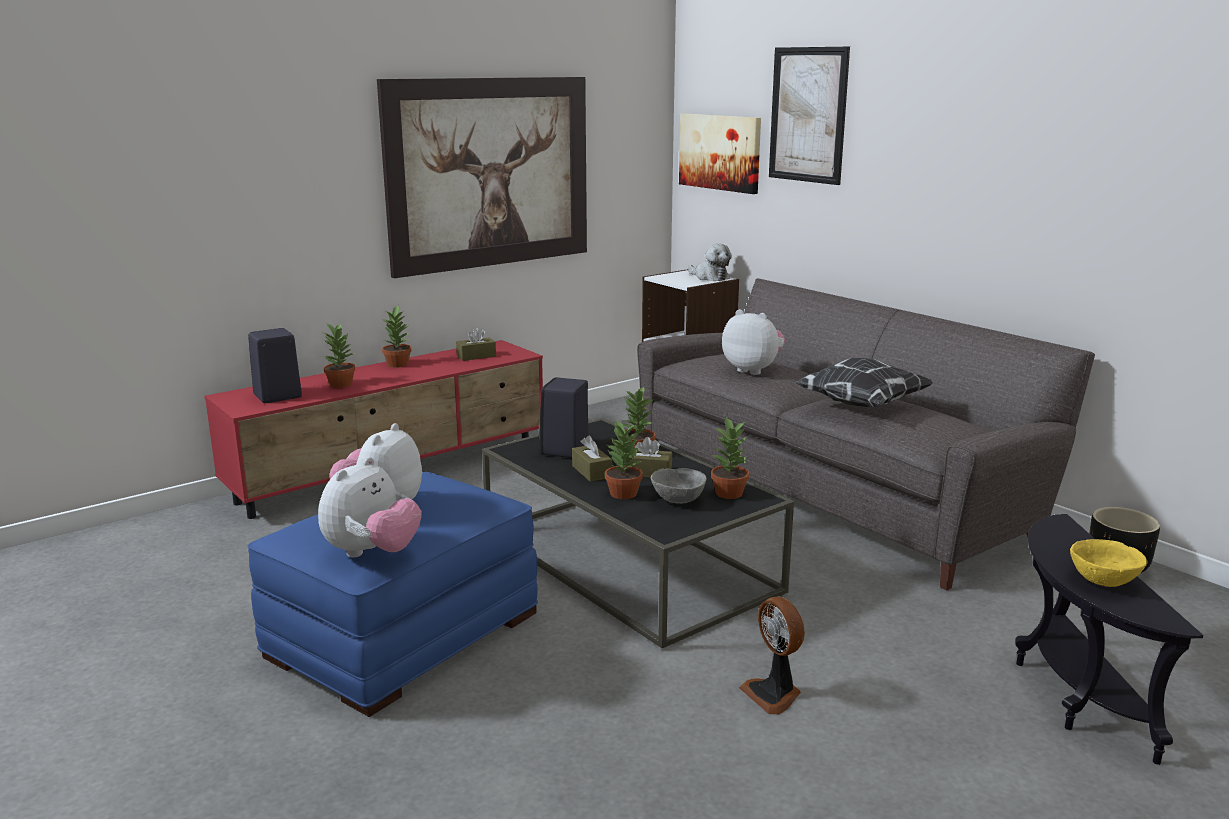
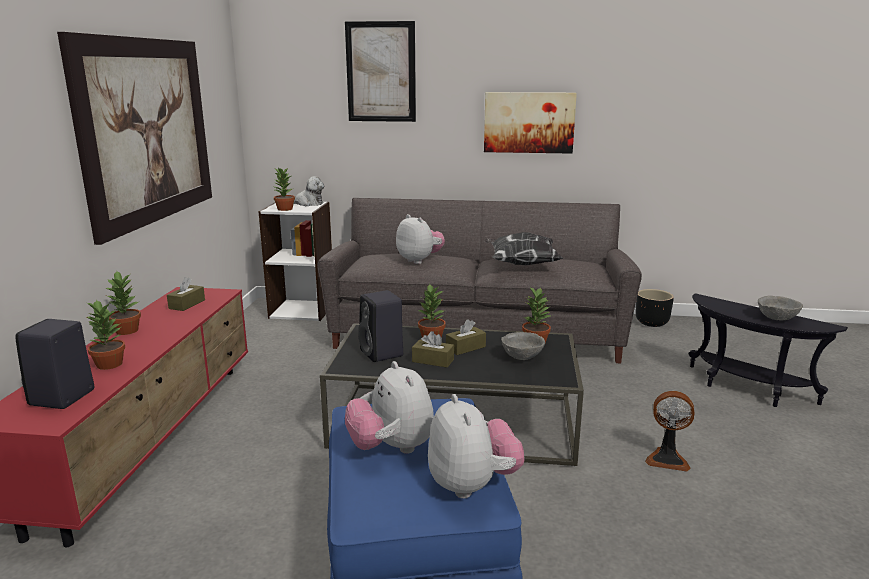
camera: 45 degrees left, 0 degrees up
potted plant [605,420,643,499] -> potted plant moved to [273,167,295,211]
picture [679,113,761,194] -> picture moved to [484,92,577,154]
plush toy [722,309,785,375] -> plush toy turned 60 degrees clockwise [396,214,445,264]
yellow bowl [1070,539,1148,587] -> grey bowl [758,295,803,321]

